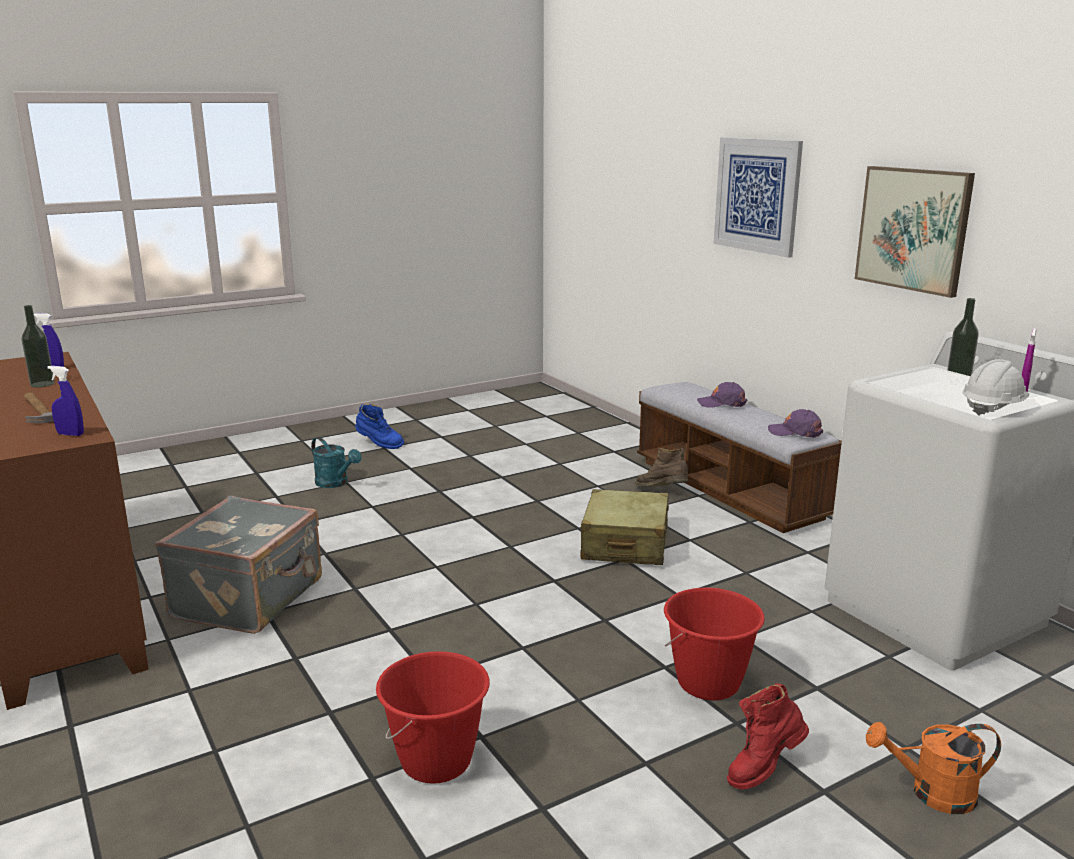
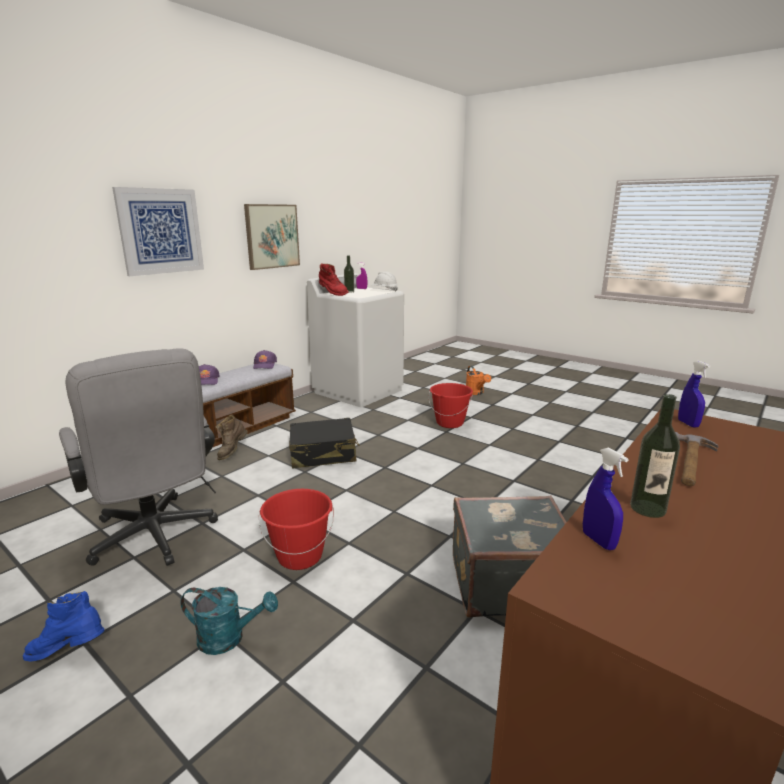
camera: 110 degrees left, 0 degrees up
turquoise watering can [311,437,362,488] -> turquoise watering can turned 75 degrees clockwise [180,587,278,655]
blue boot [355,404,404,449] -> blue boot turned 90 degrees counterclockwise [23,591,105,662]
red bucket [376,651,490,784] -> red bucket moved to [259,489,334,570]
beige suitcase [580,489,669,565] -> black suitcase [289,418,359,468]
red boot [727,683,809,789] -> red boot moved to [319,264,348,296]
none -> grey office chair [59,348,218,566]

